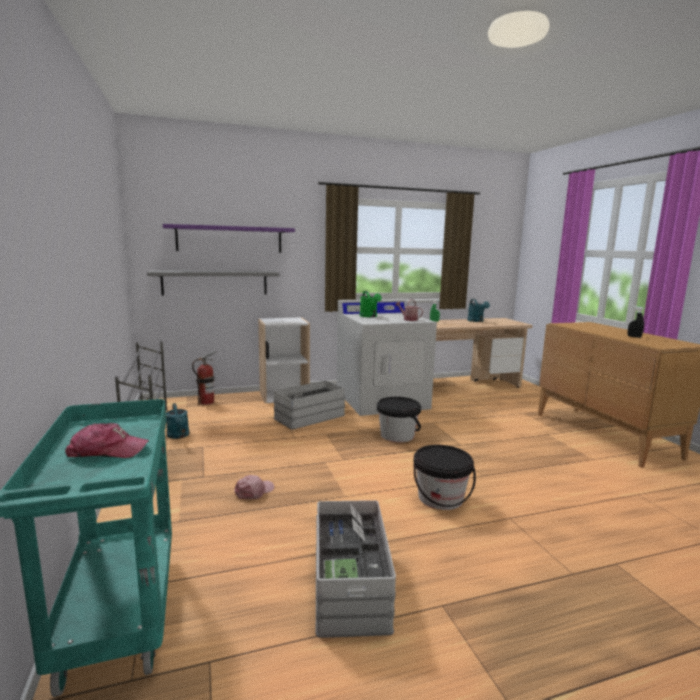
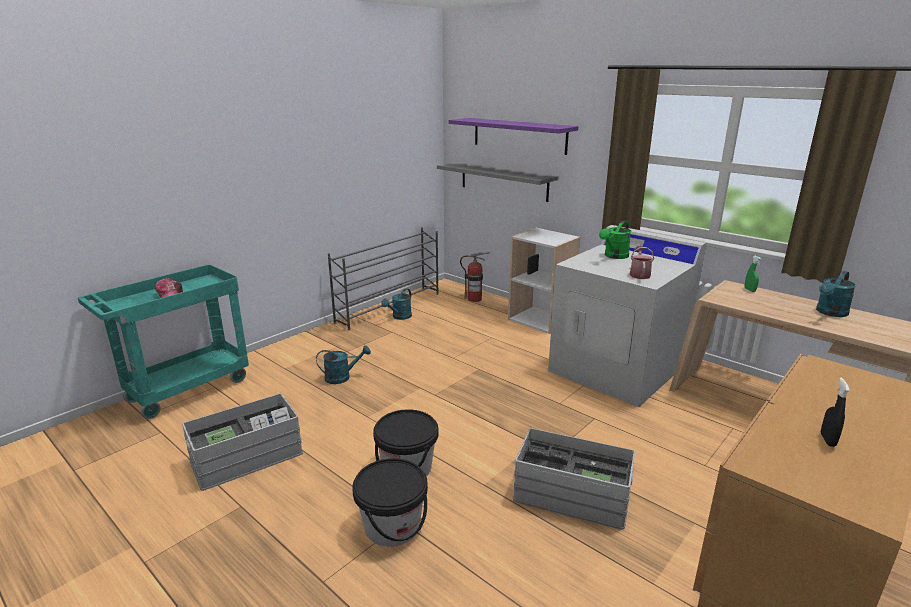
camera: 60 degrees right, 10 degrees up
pink cap [235,475,274,499] -> turquoise watering can [316,345,371,384]
grey storage box [274,381,345,430] -> grey storage box moved to [513,428,635,530]
black bucket [377,397,421,442] -> black bucket moved to [352,458,428,547]

